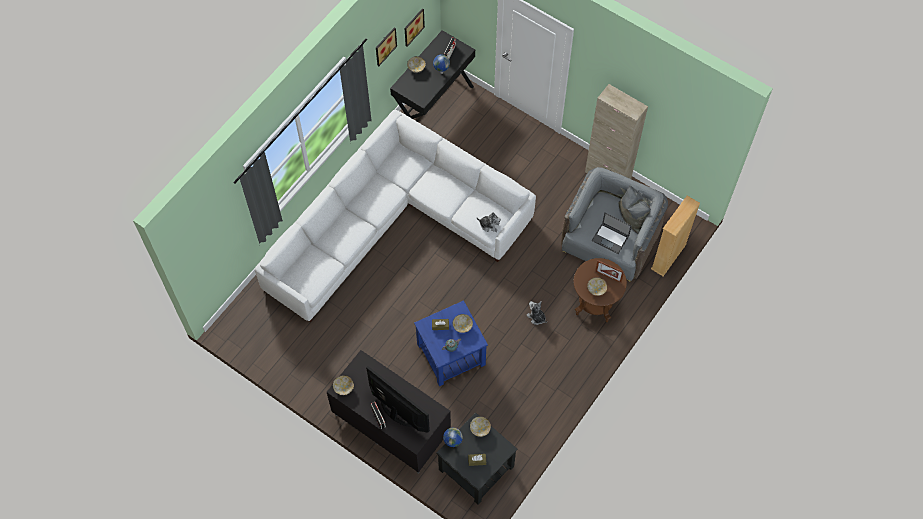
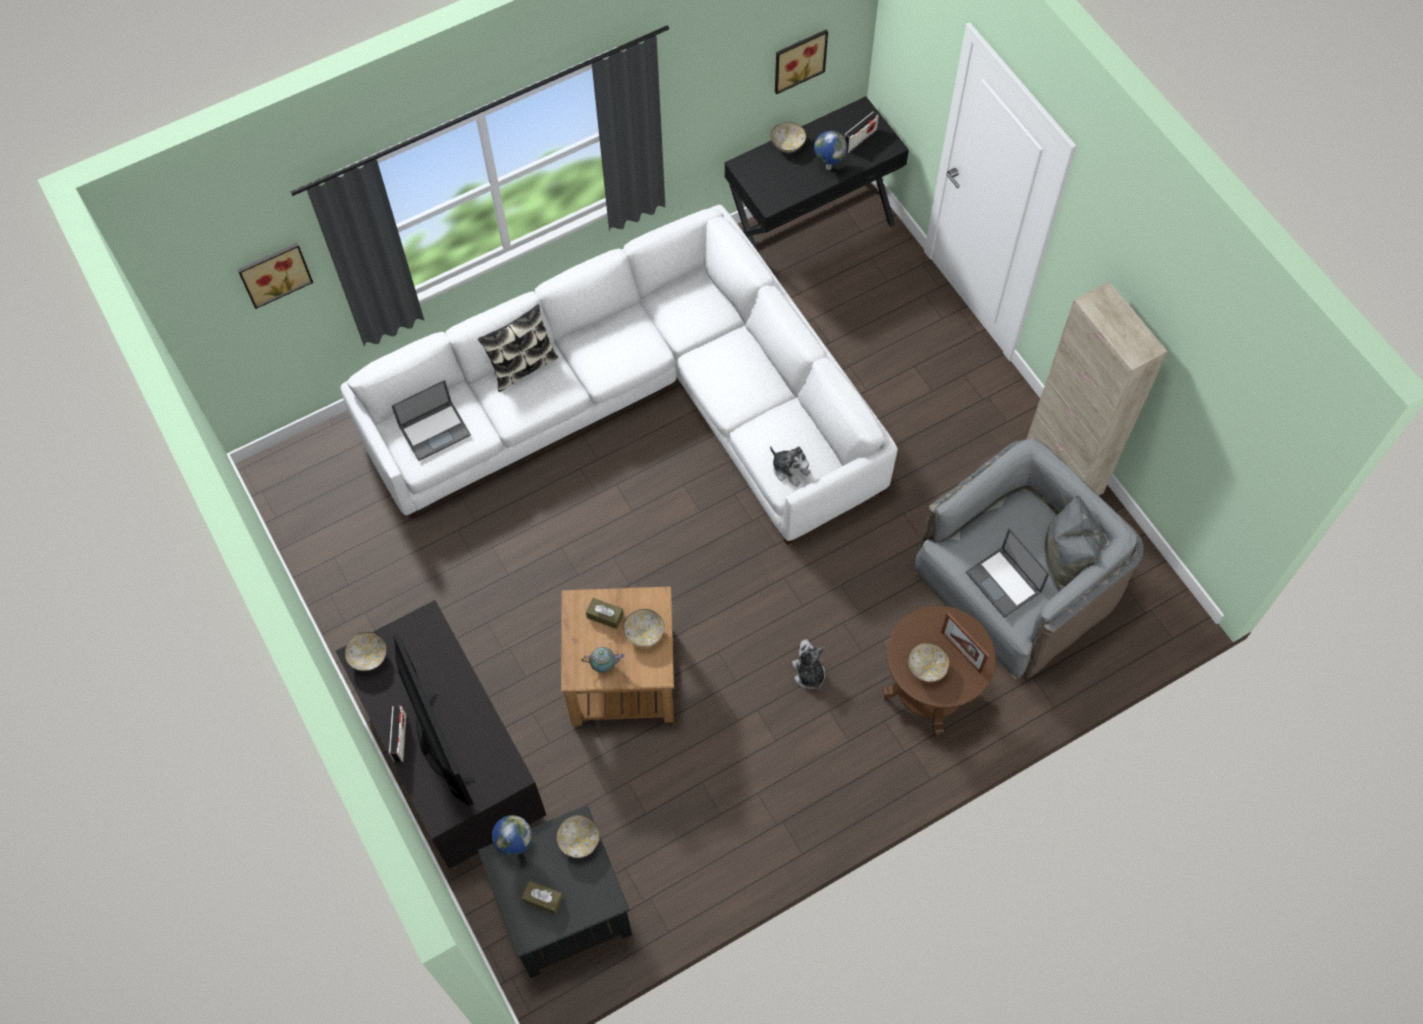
camera: 25 degrees right, 0 degrees up
picture [376,27,397,66] -> picture moved to [238,243,313,309]
blue side table [414,300,488,386] -> brown side table [561,586,674,726]
beige bookcase [651,196,700,276] -> none
none -> laptop [391,380,471,461]
none -> pillow [478,304,559,392]

